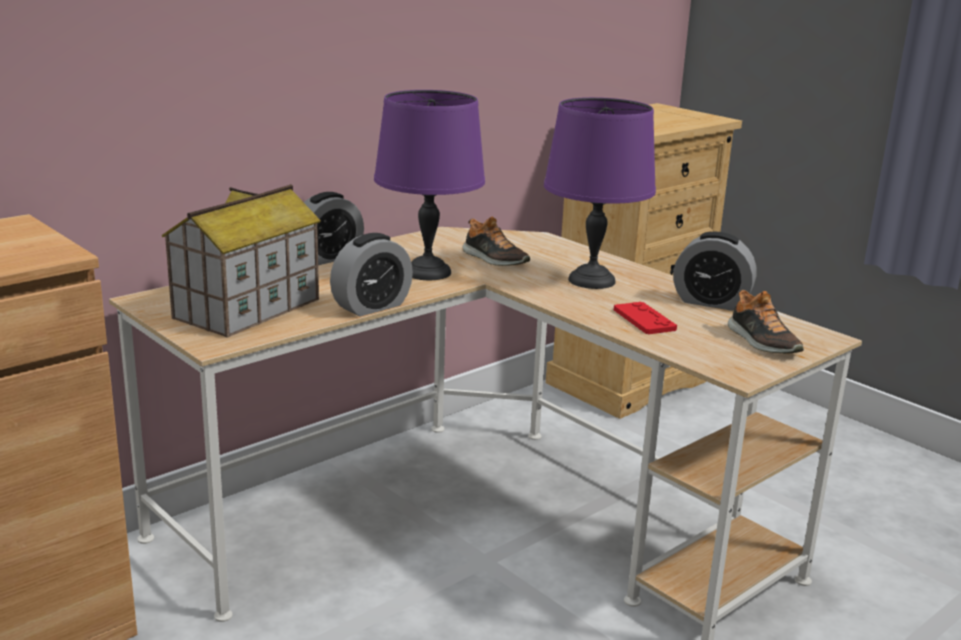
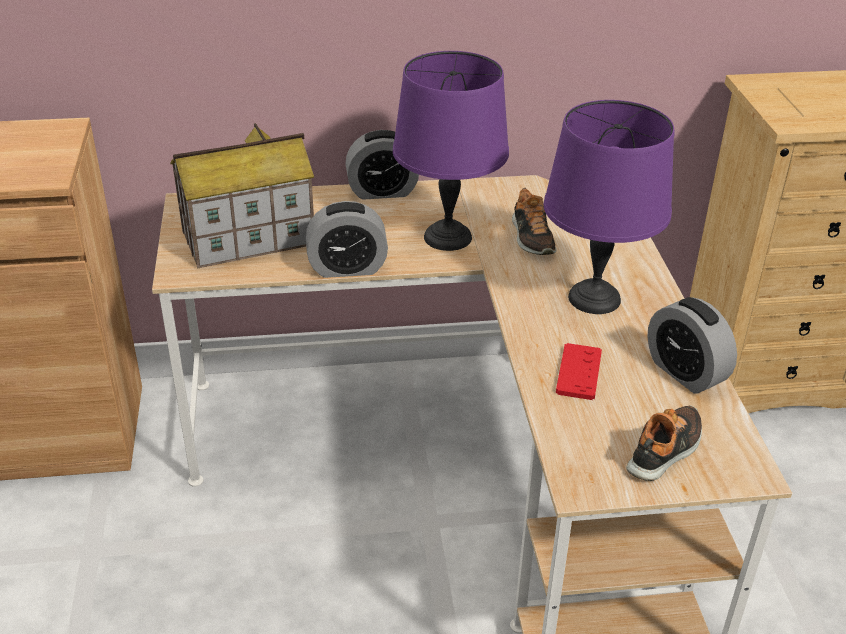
camera: 35 degrees right, 15 degrees up
shoe [728,289,804,354] -> shoe turned 150 degrees counterclockwise [626,405,702,481]

